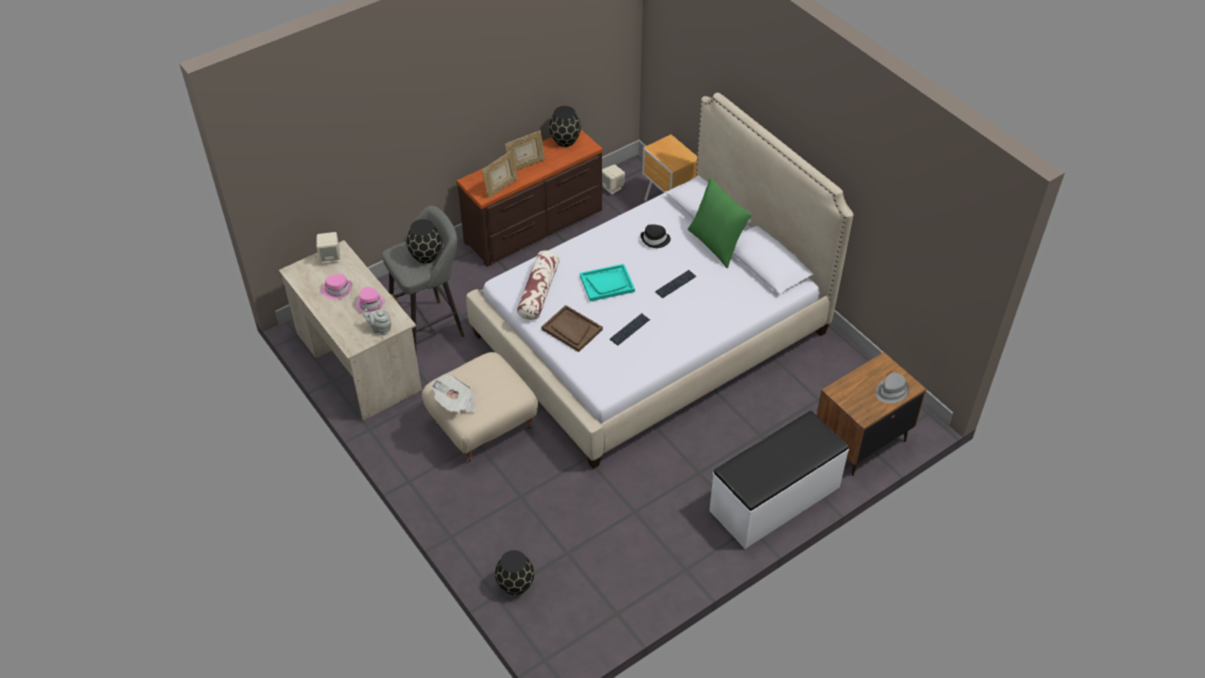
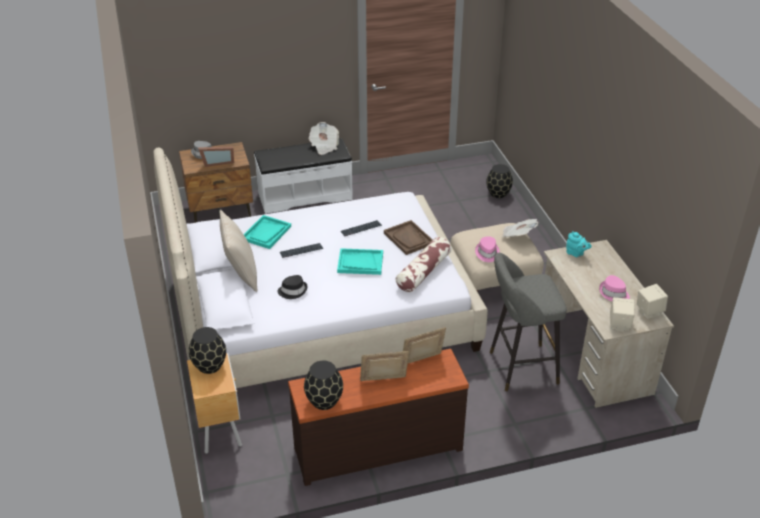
camera: 160 degrees left, 10 degrees down
pink hat [356,287,385,312] -> pink hat moved to [475,236,500,262]
grey teapot [363,309,391,335] -> turquoise teapot [566,231,592,257]
black vase [406,219,442,264] -> black vase moved to [189,327,226,374]
beige speaker [602,164,625,194] -> beige speaker moved to [637,284,668,319]
green pillow [688,177,752,268] -> beige pillow [220,210,257,292]
none -> picture frame [198,147,234,167]
none -> turquoise tray [244,215,291,249]
none -> newspaper [309,122,339,155]

